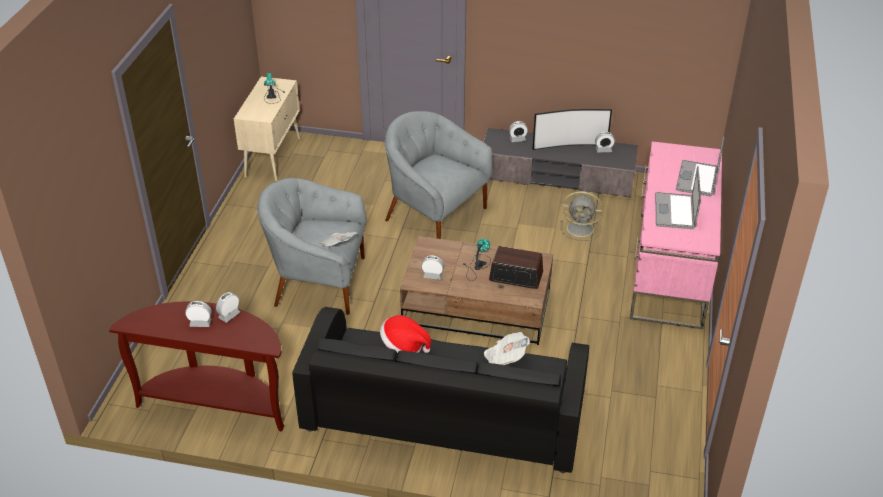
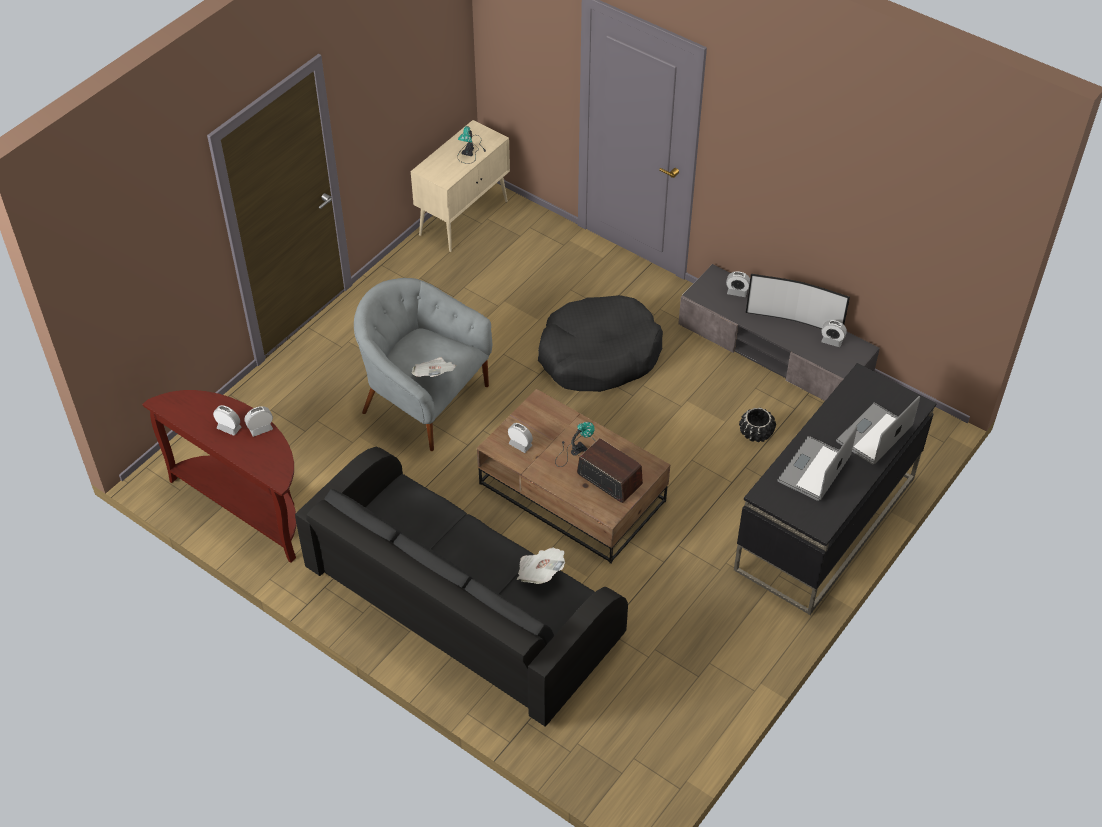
camera: 25 degrees right, 10 degrees up
hat [380,315,431,353] -> none
grey armchair [384,111,492,239] -> black dog bed [538,295,663,392]
grey fan [560,191,603,241] -> black planter [739,407,776,442]
pink desk [630,141,722,329] -> black desk [734,363,937,615]

